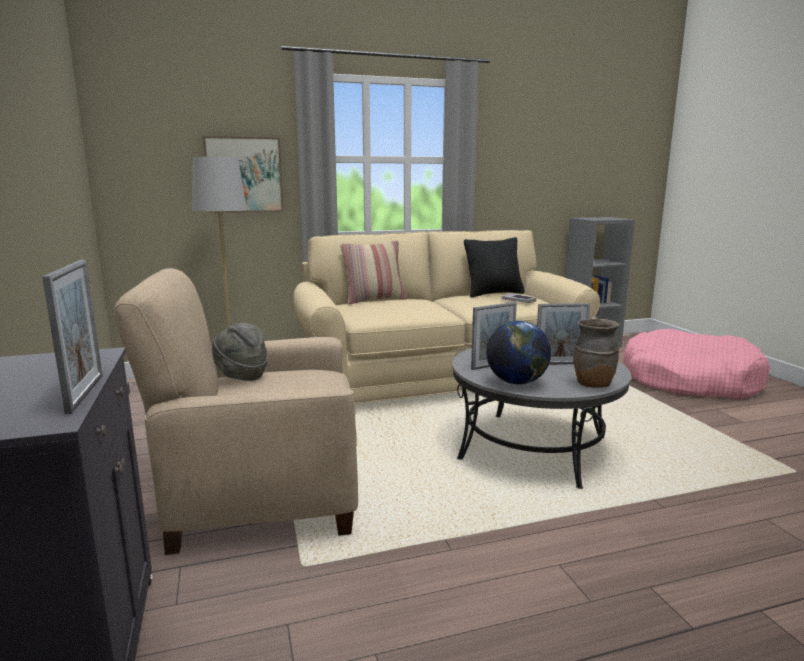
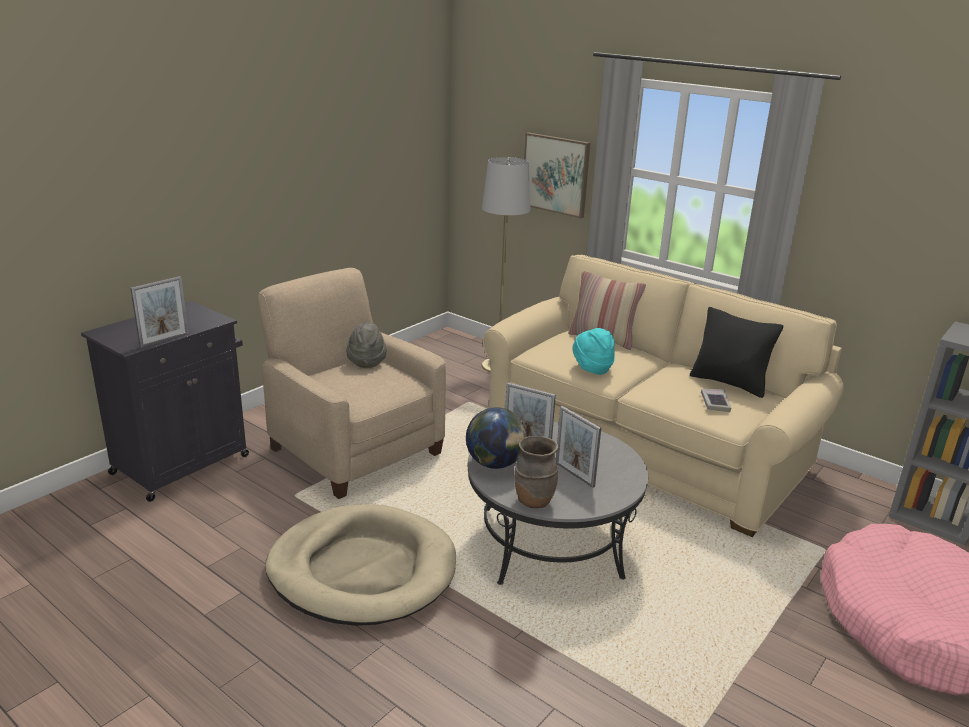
camera: 55 degrees right, 10 degrees up
none -> beige dog bed [265,504,456,626]
none -> turquoise hat [572,328,615,375]

